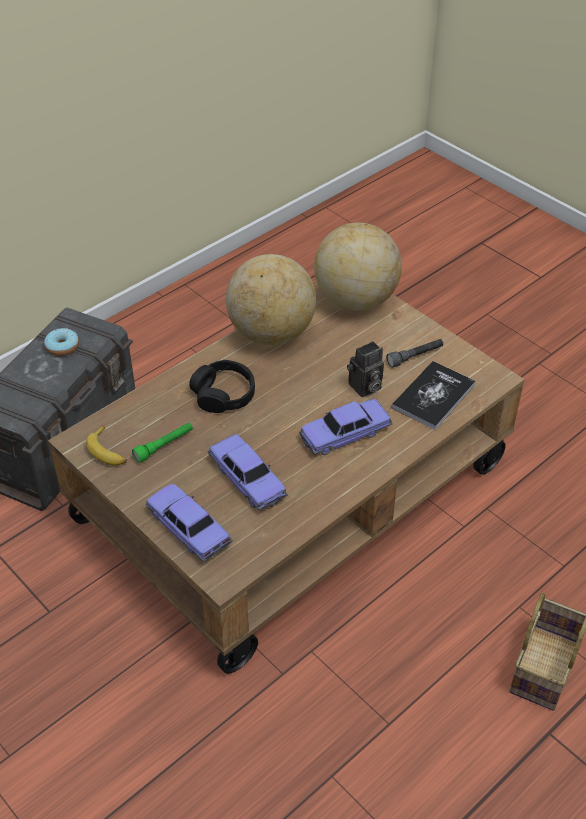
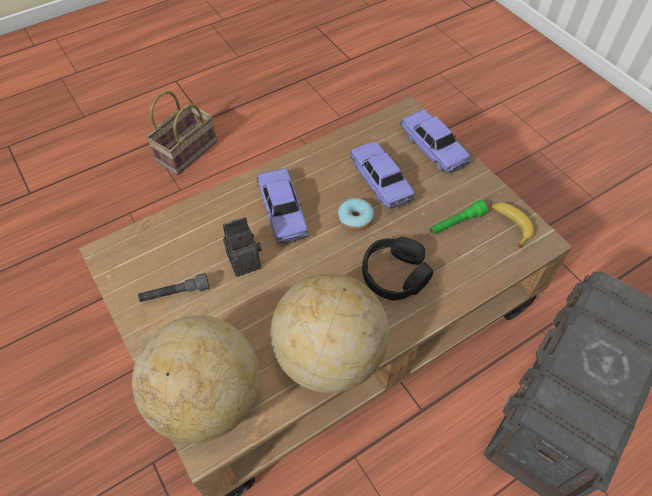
camera: 170 degrees left, 10 degrees up
donut [44,328,79,356] -> donut moved to [338,198,374,231]
toy car [299,399,393,455] -> toy car turned 90 degrees clockwise [257,168,309,244]
book [391,361,475,430] -> none

